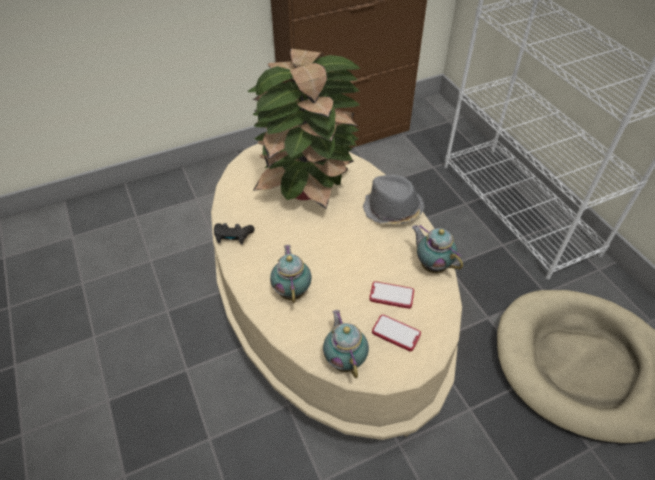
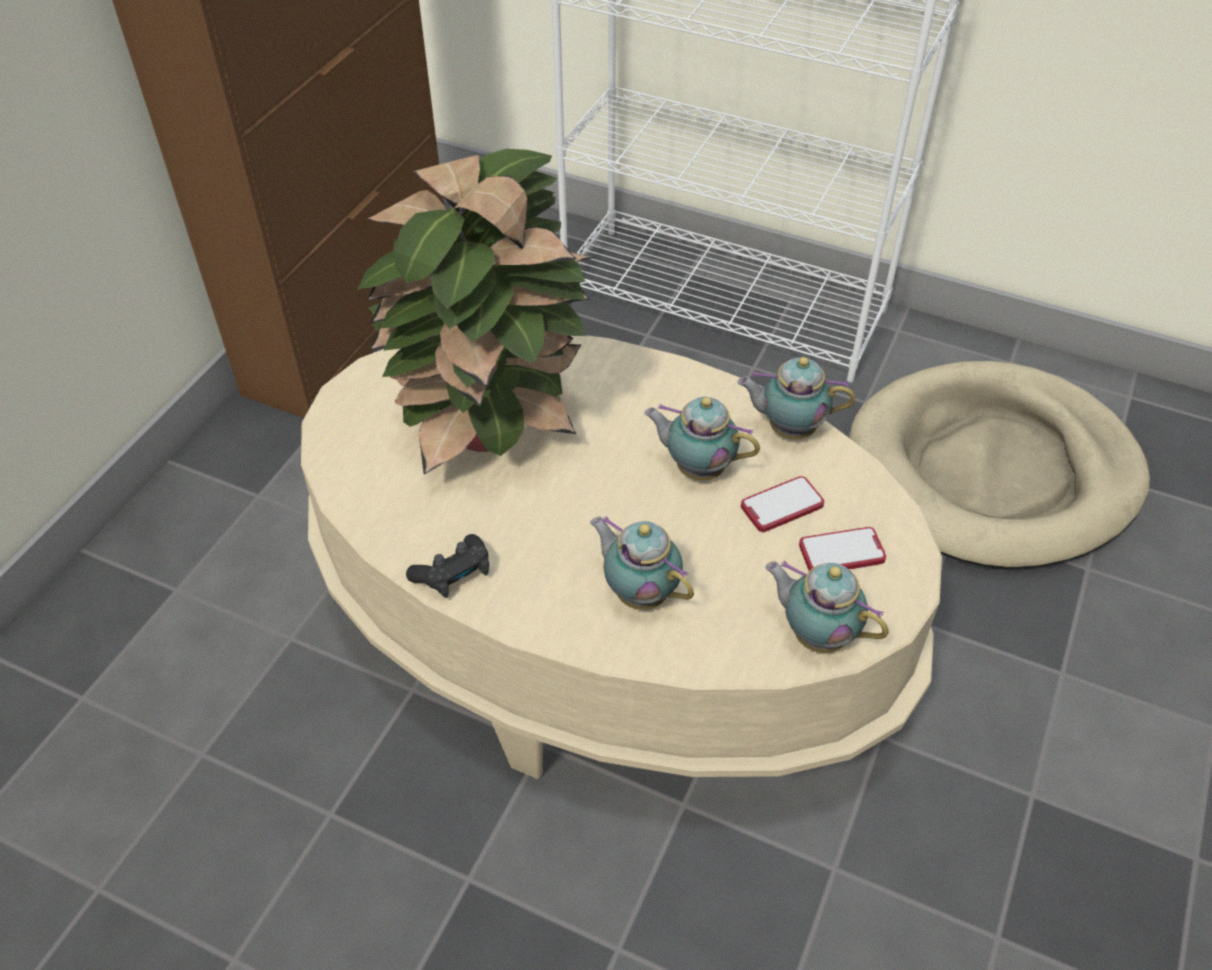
camera: 40 degrees left, 0 degrees up
grey hat [363,175,425,225] -> none
none -> teapot [644,397,760,480]

